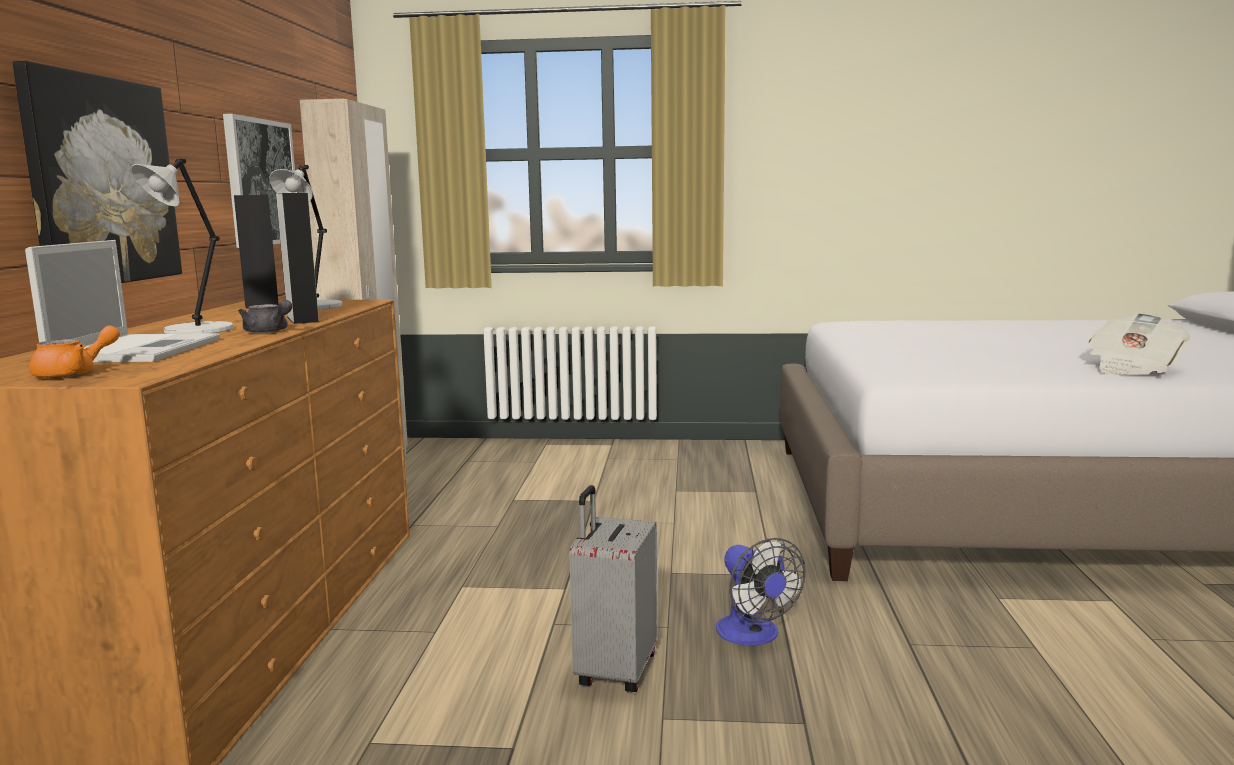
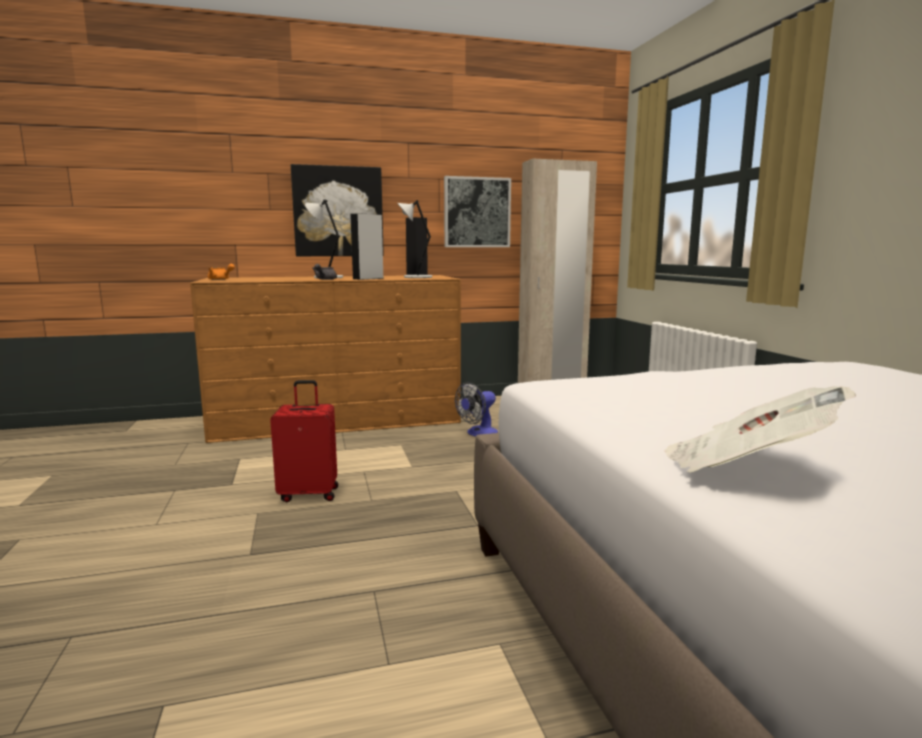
camera: 70 degrees right, 0 degrees up
laptop [25,240,220,363] -> none
grey suitcase [569,485,658,692] -> red suitcase [270,380,339,502]
fan [716,538,806,646] -> fan moved to [455,382,498,437]

